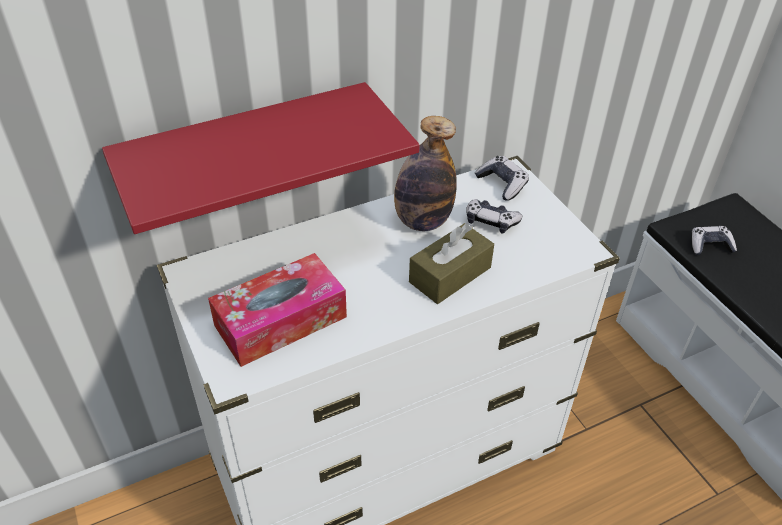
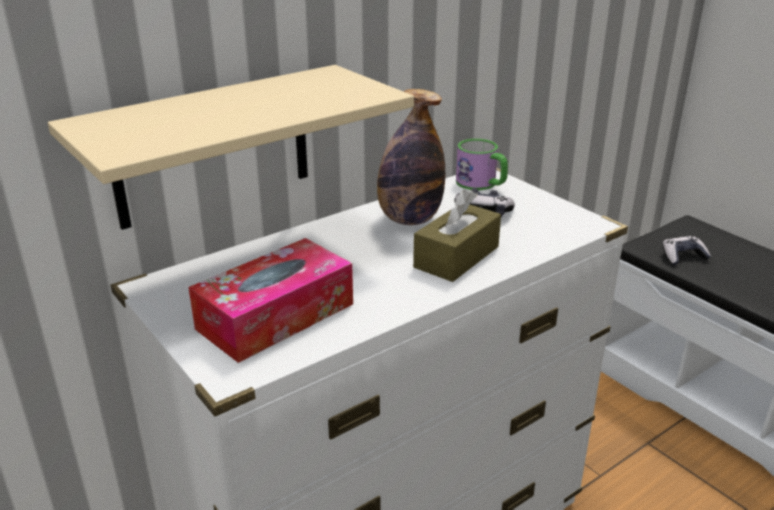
camera: 10 degrees left, 15 degrees down
red shelf [102,82,420,234] -> beige shelf [48,65,414,230]
game controller [475,156,529,201] -> mug [456,139,508,190]

